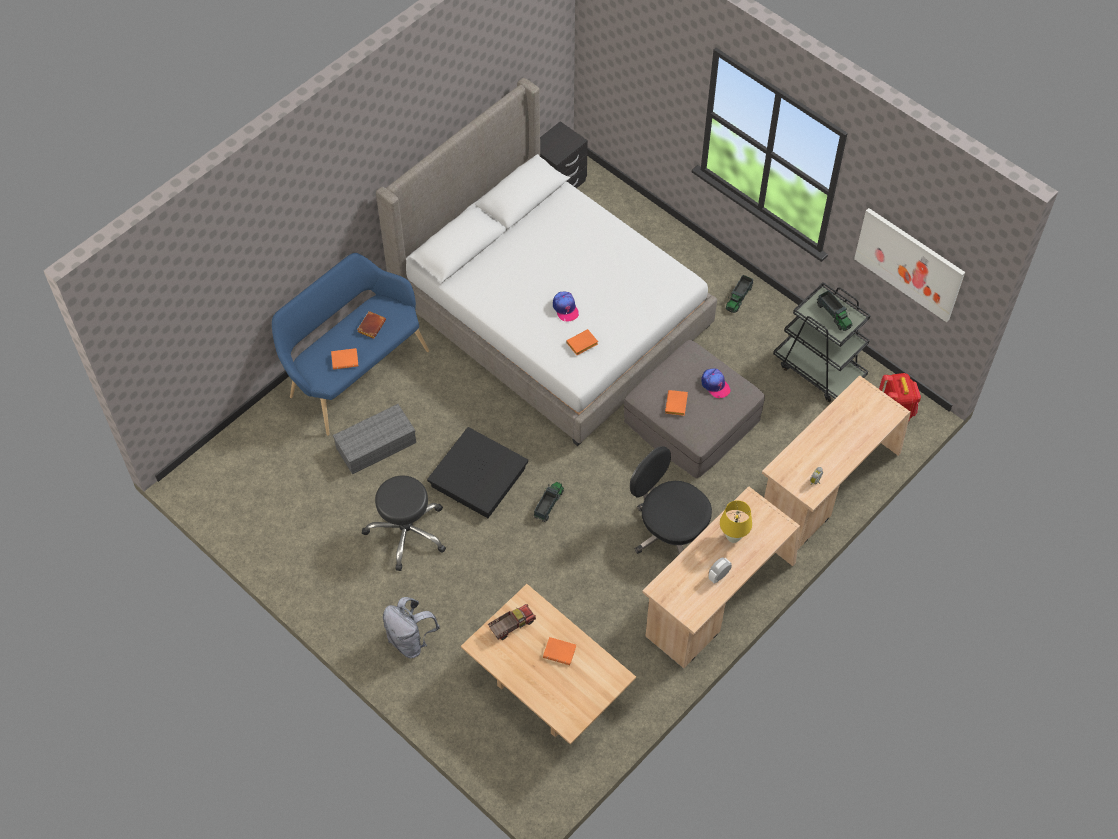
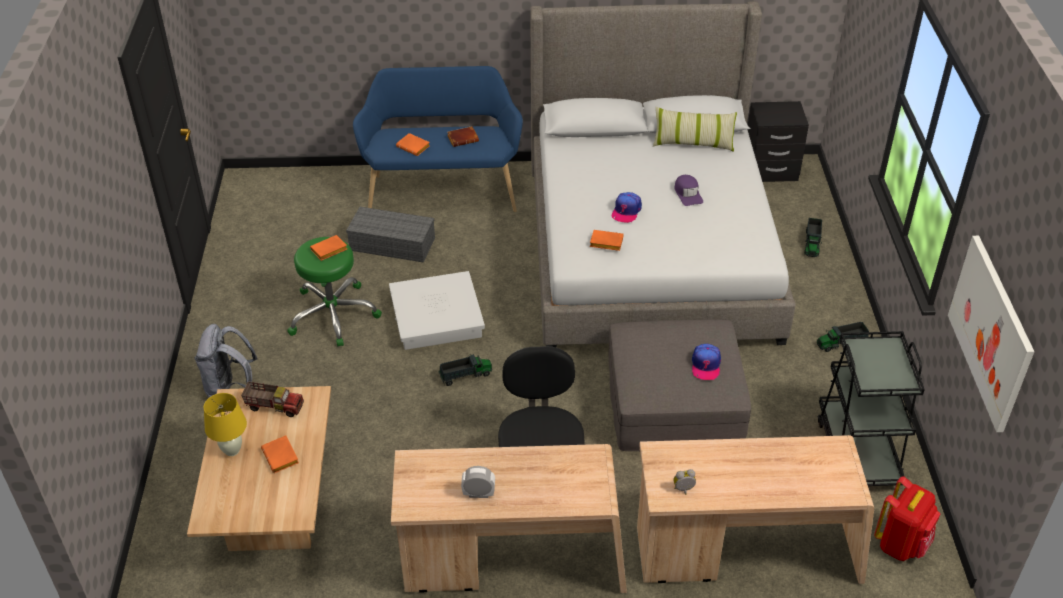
camera: 45 degrees right, 15 degrees down
black stool [362,476,446,571] -> green stool [287,237,382,346]
black storage box [427,427,528,518] -> white storage box [389,271,485,350]
orange book [665,390,688,416] -> orange book moved to [310,235,347,261]
yellow table lamp [720,500,752,543] -> yellow table lamp moved to [204,393,247,456]
toy truck [817,290,852,331] -> toy truck moved to [804,218,822,257]
none -> pillow [653,107,737,152]
none -> purple cap [674,175,703,206]

